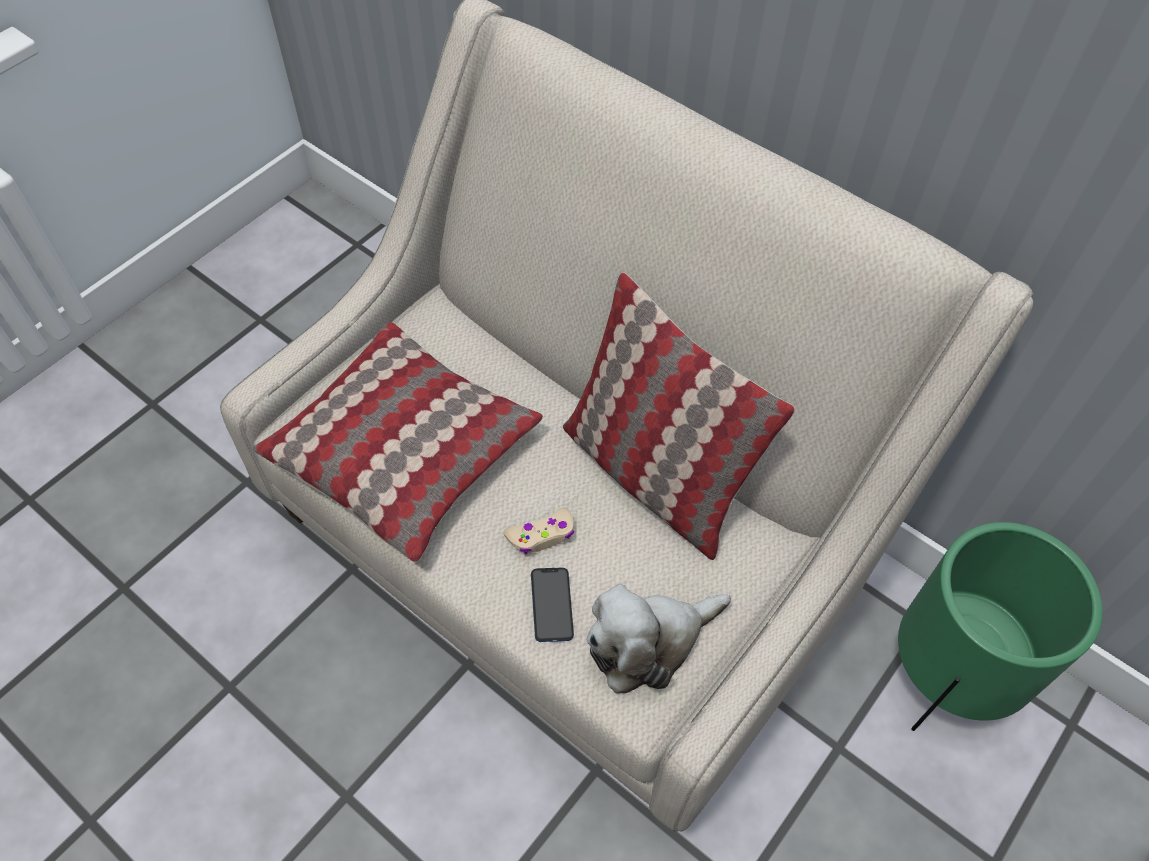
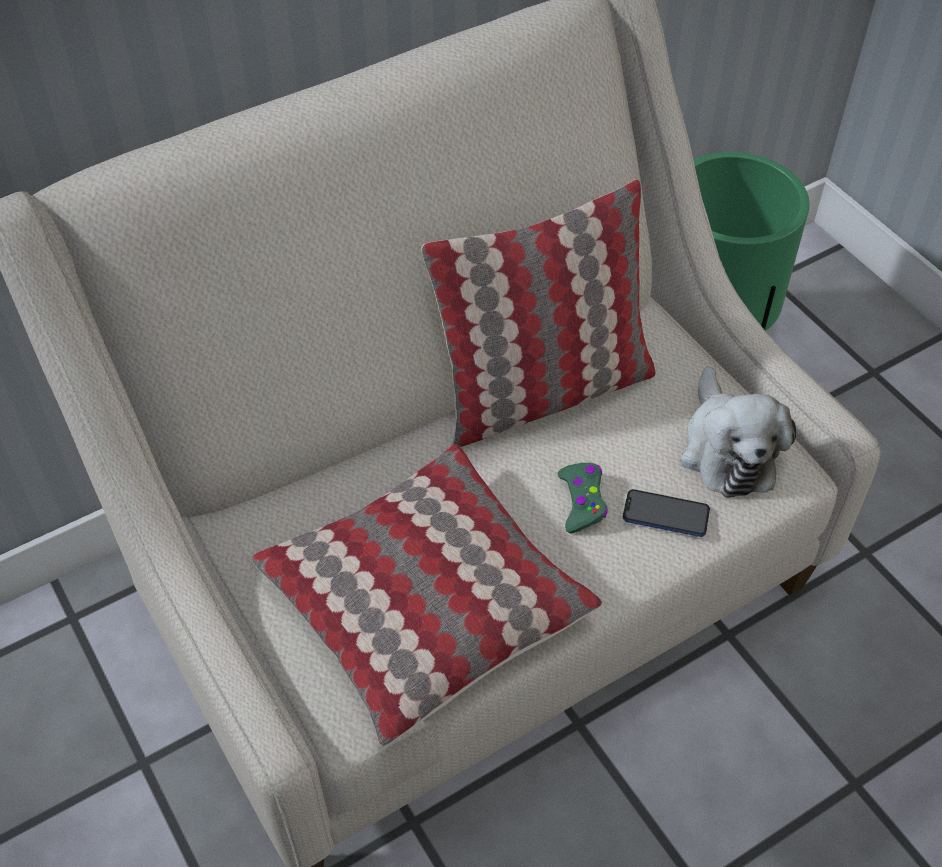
camera: 70 degrees left, 5 degrees down
beige game controller [504,508,574,554] -> green game controller [558,463,608,533]

